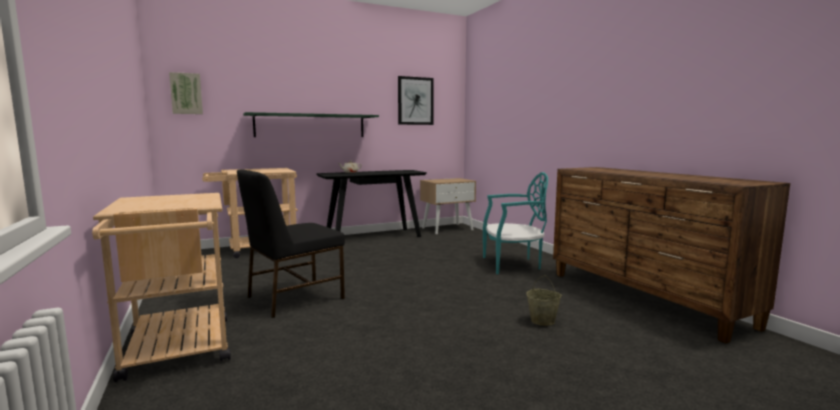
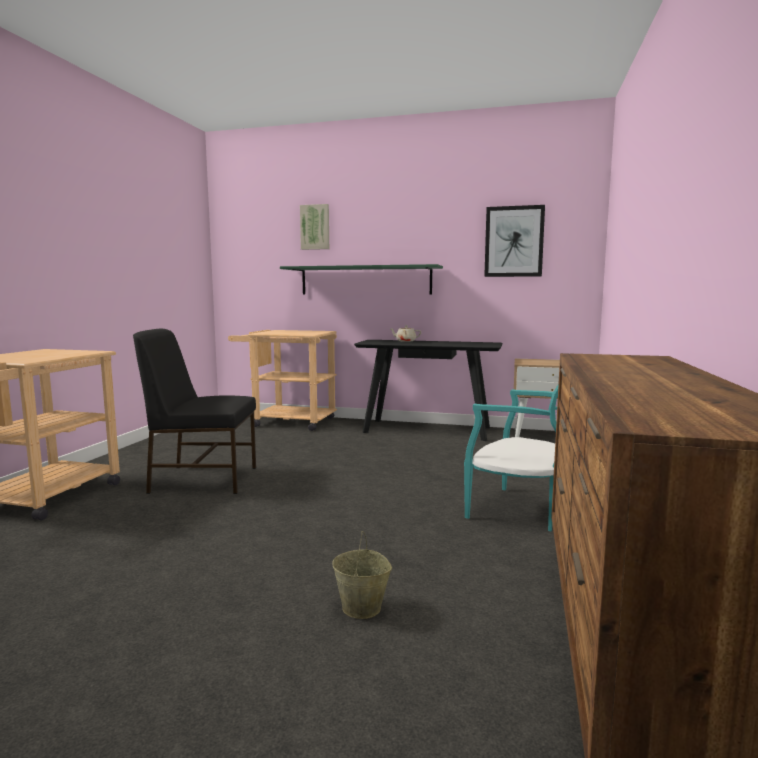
camera: 40 degrees right, 0 degrees up
picture [169,72,203,114] -> picture moved to [300,204,329,250]

